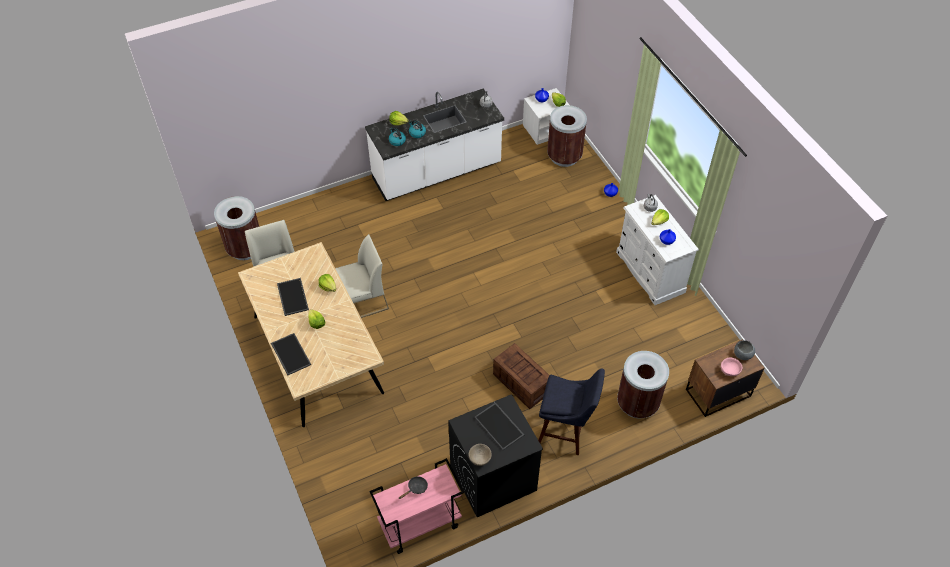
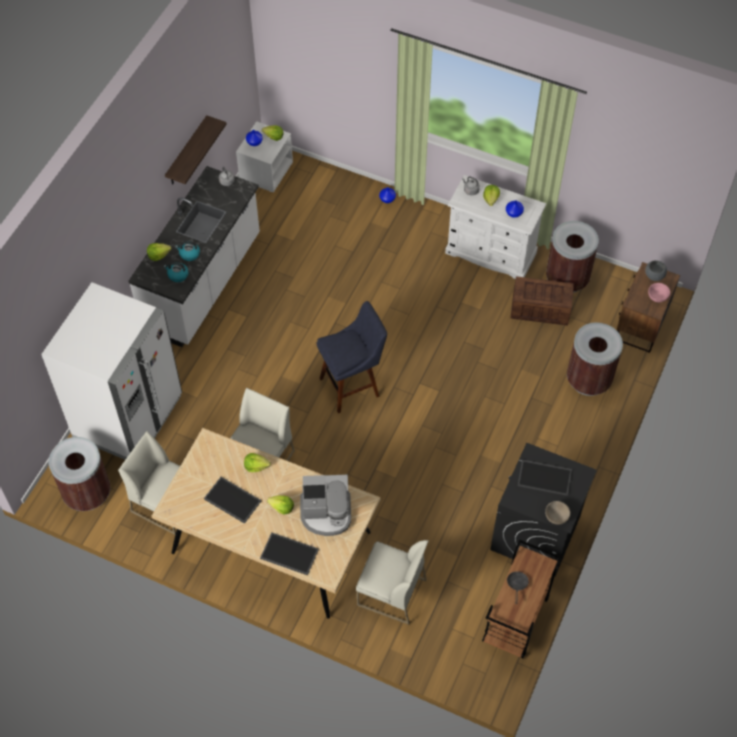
camera: 40 degrees left, 5 degrees up
pink cart [370,458,464,554] -> brown cart [482,540,562,658]
crate [493,343,550,409] -> crate moved to [511,276,574,326]
blue stool [538,369,605,455] -> blue stool moved to [317,301,387,413]
brown trash can [547,105,587,167] -> brown trash can moved to [546,221,599,293]
none -> white fridge [41,282,182,460]
none -> shelf [165,115,227,184]
none -> coffee machine [300,475,351,536]
none -> white chair [356,540,428,625]

